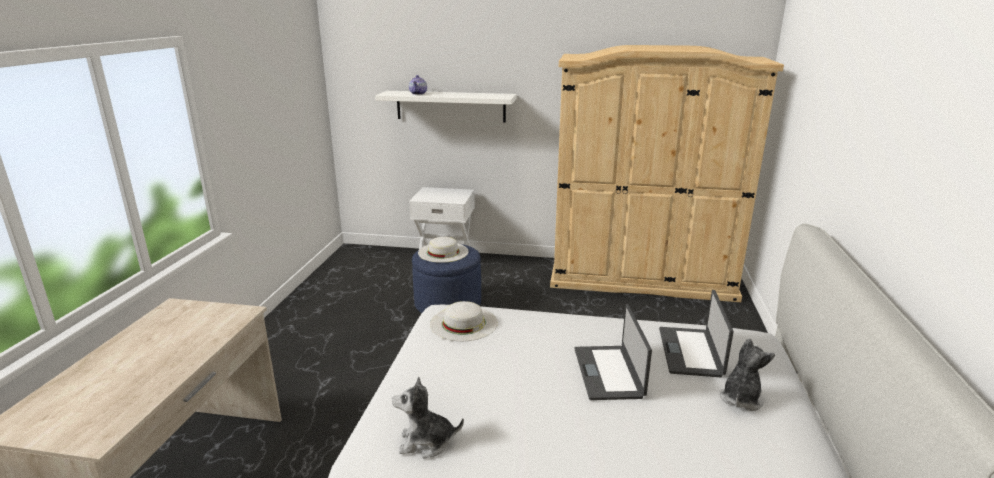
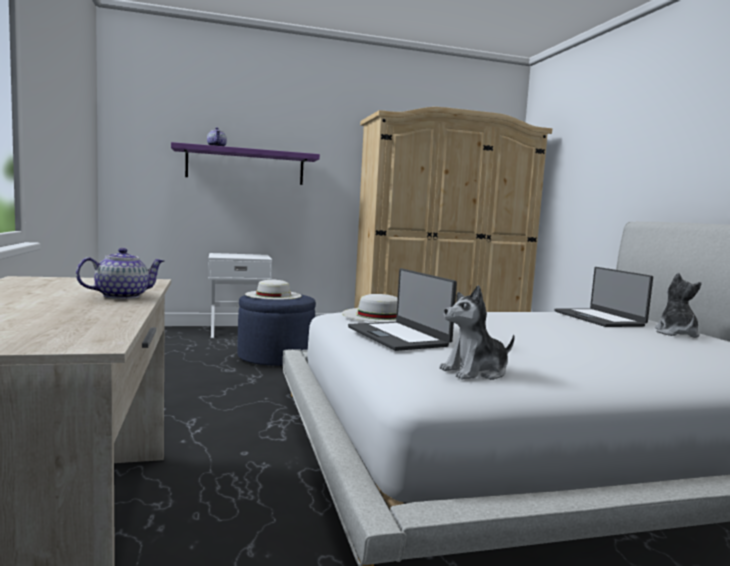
camera: 25 degrees left, 15 degrees down
white shelf [375,91,516,123] -> purple shelf [171,142,320,185]
laptop [574,304,652,400] -> laptop moved to [348,268,457,351]
none -> teapot [76,248,164,299]

